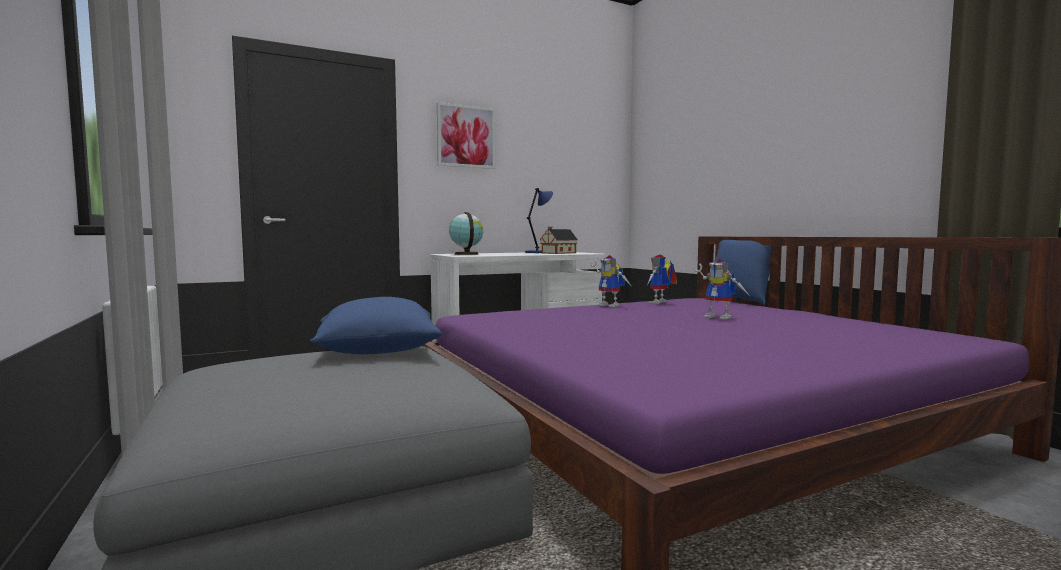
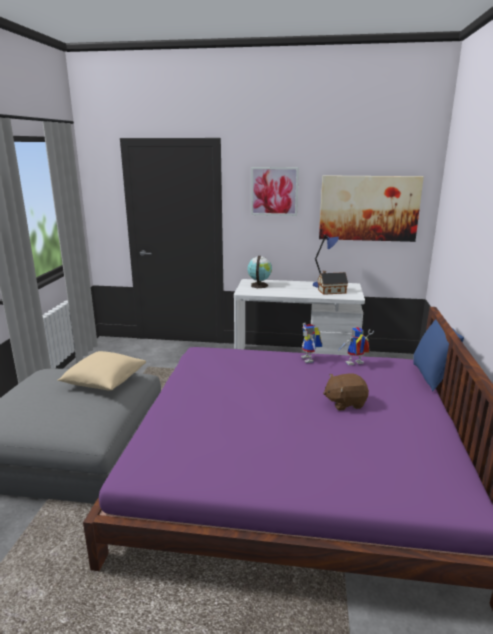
camera: 35 degrees right, 15 degrees up
blue pillow [310,297,441,354] -> beige pillow [57,351,146,390]
toy robot [693,259,751,320] -> brown plush toy [323,373,369,411]
none -> picture [319,175,424,242]

